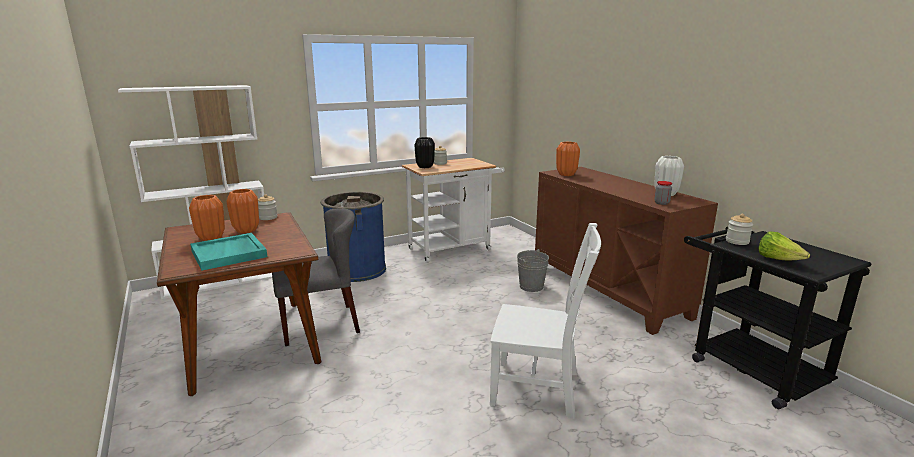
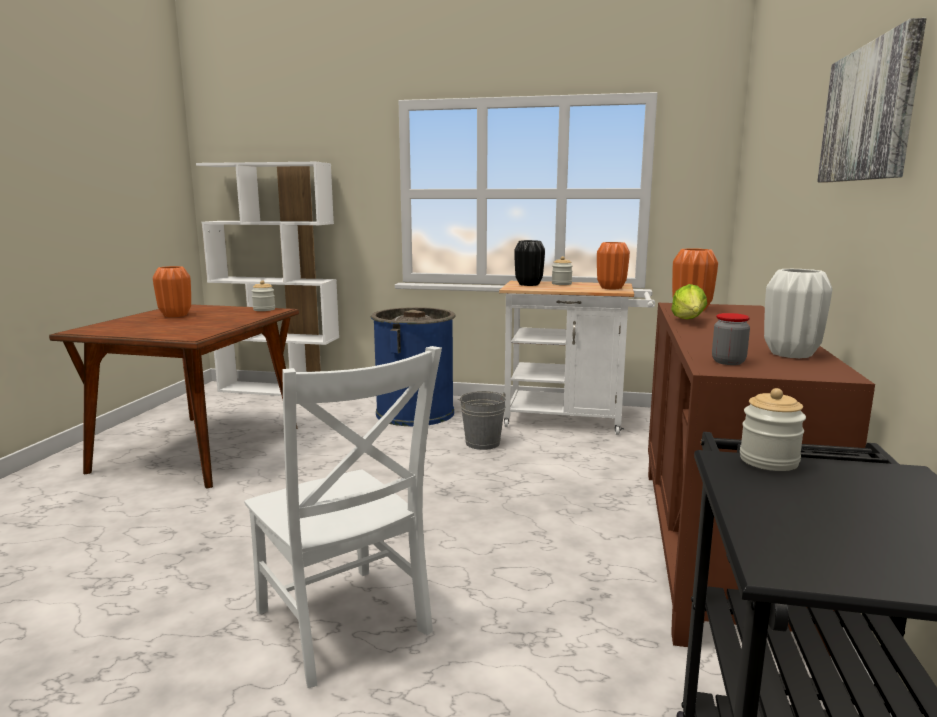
camera: 40 degrees right, 5 degrees down
turquoise tray [190,233,267,270] -> none
orange vase [226,189,259,233] -> orange vase moved to [597,242,630,289]
grey chair [272,208,360,346] -> none
grey bucket [517,249,549,292] -> grey bucket moved to [458,391,506,450]
lettuce [758,231,810,260] -> lettuce moved to [671,284,707,319]
none -> picture [817,18,926,182]

